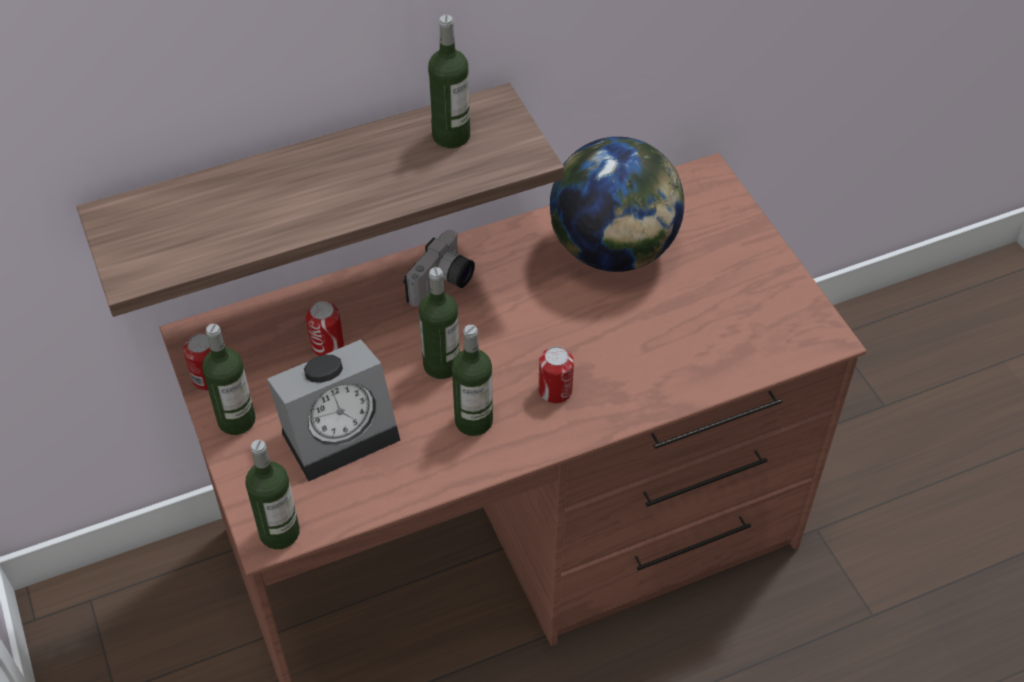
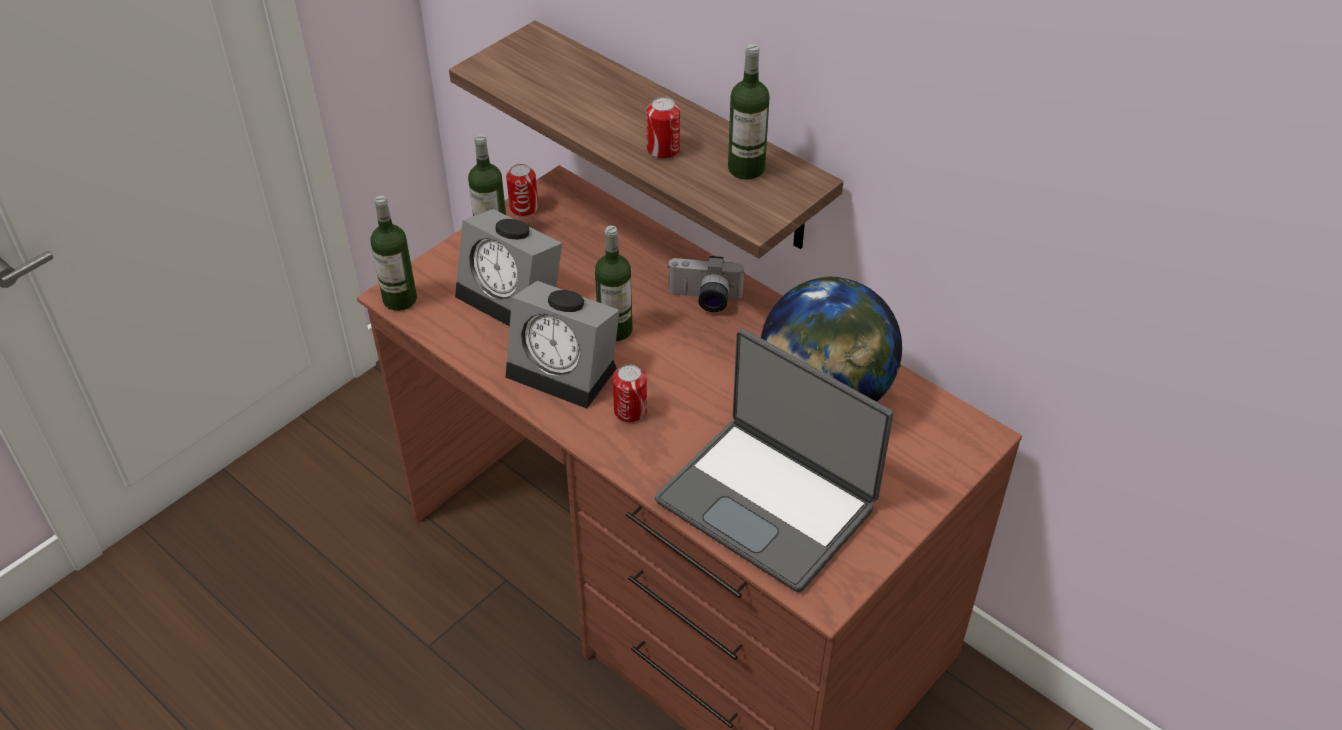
camera: 65 degrees right, 5 degrees down
can [306,301,344,356] -> can moved to [646,97,680,159]
bottle [452,325,493,436] -> alarm clock [506,281,620,409]
none -> laptop [655,329,893,592]

